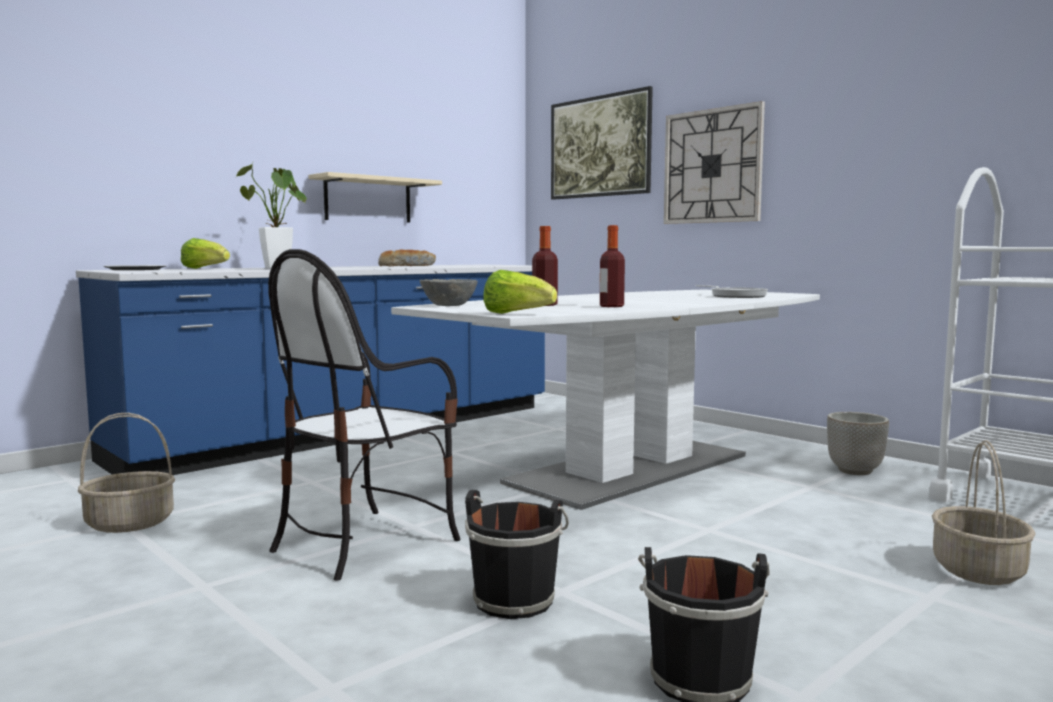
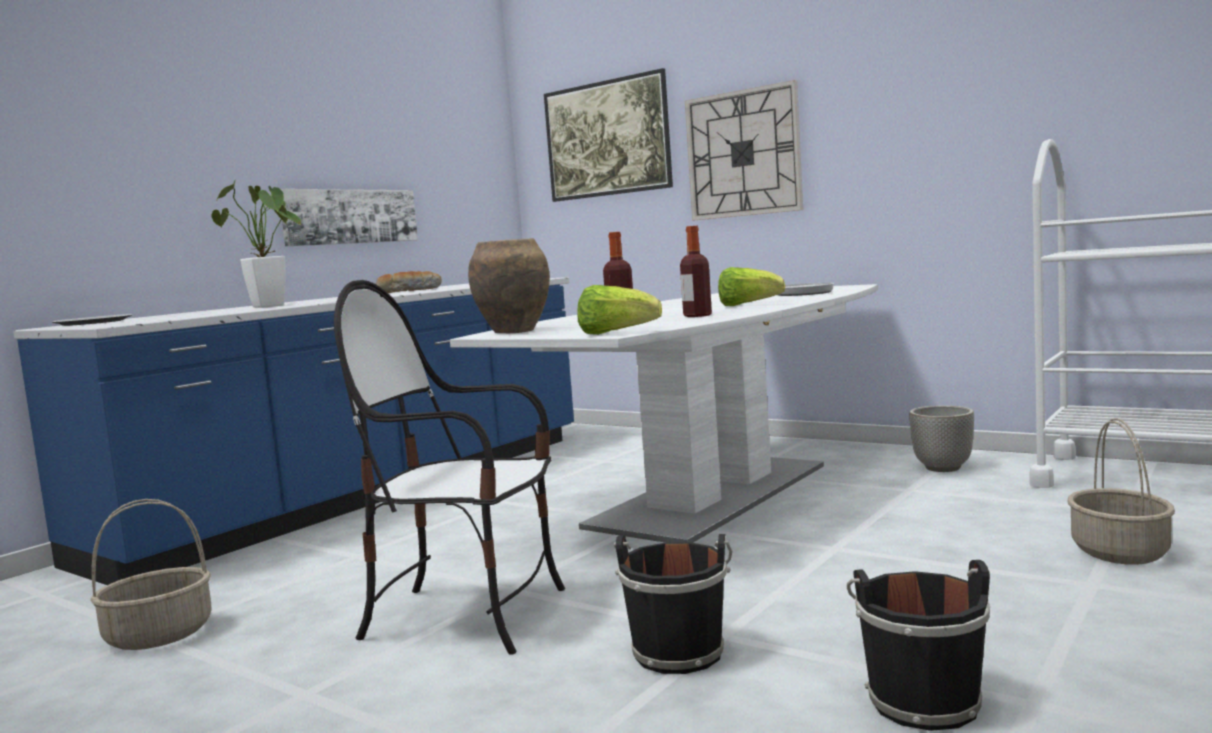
camera: 10 degrees left, 0 degrees up
lettuce [181,238,230,269] -> lettuce moved to [718,267,785,306]
chair [268,249,460,581] -> chair turned 75 degrees clockwise [334,280,565,655]
beige shelf [308,172,442,223] -> picture [281,189,418,246]
grey bowl [420,279,478,306] -> brown vase [468,238,549,334]

